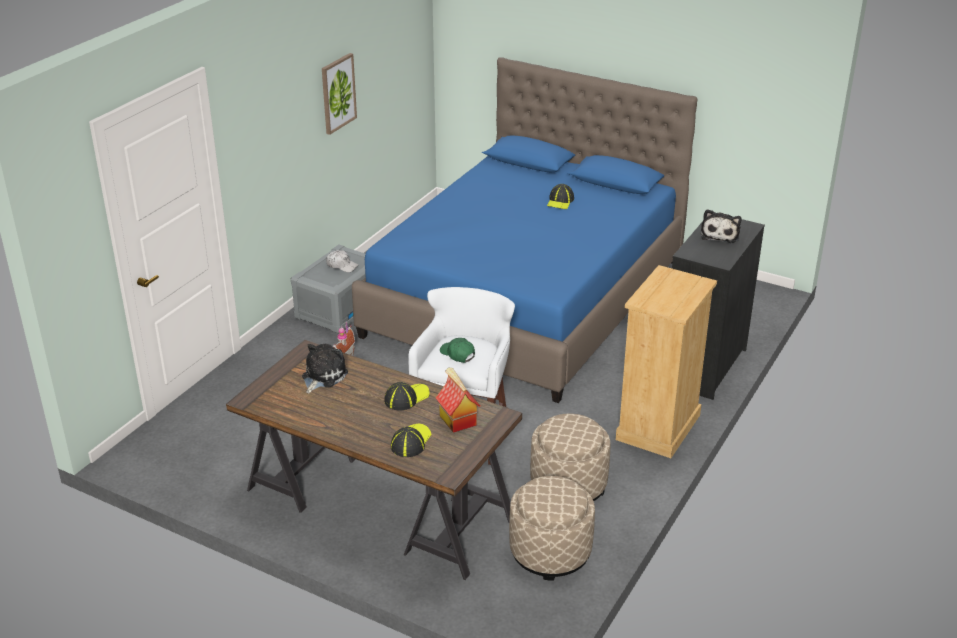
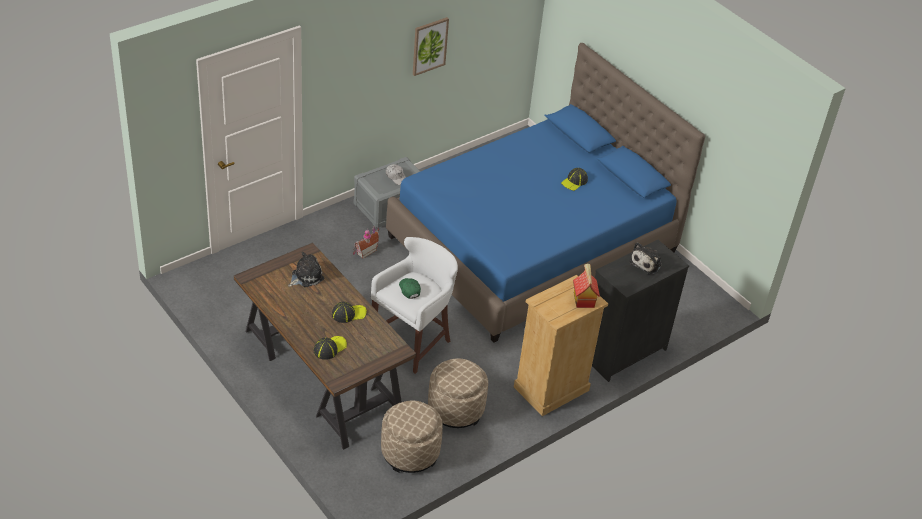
camera: 20 degrees right, 10 degrees up
toy house [435,368,480,433] -> toy house moved to [573,263,600,308]

